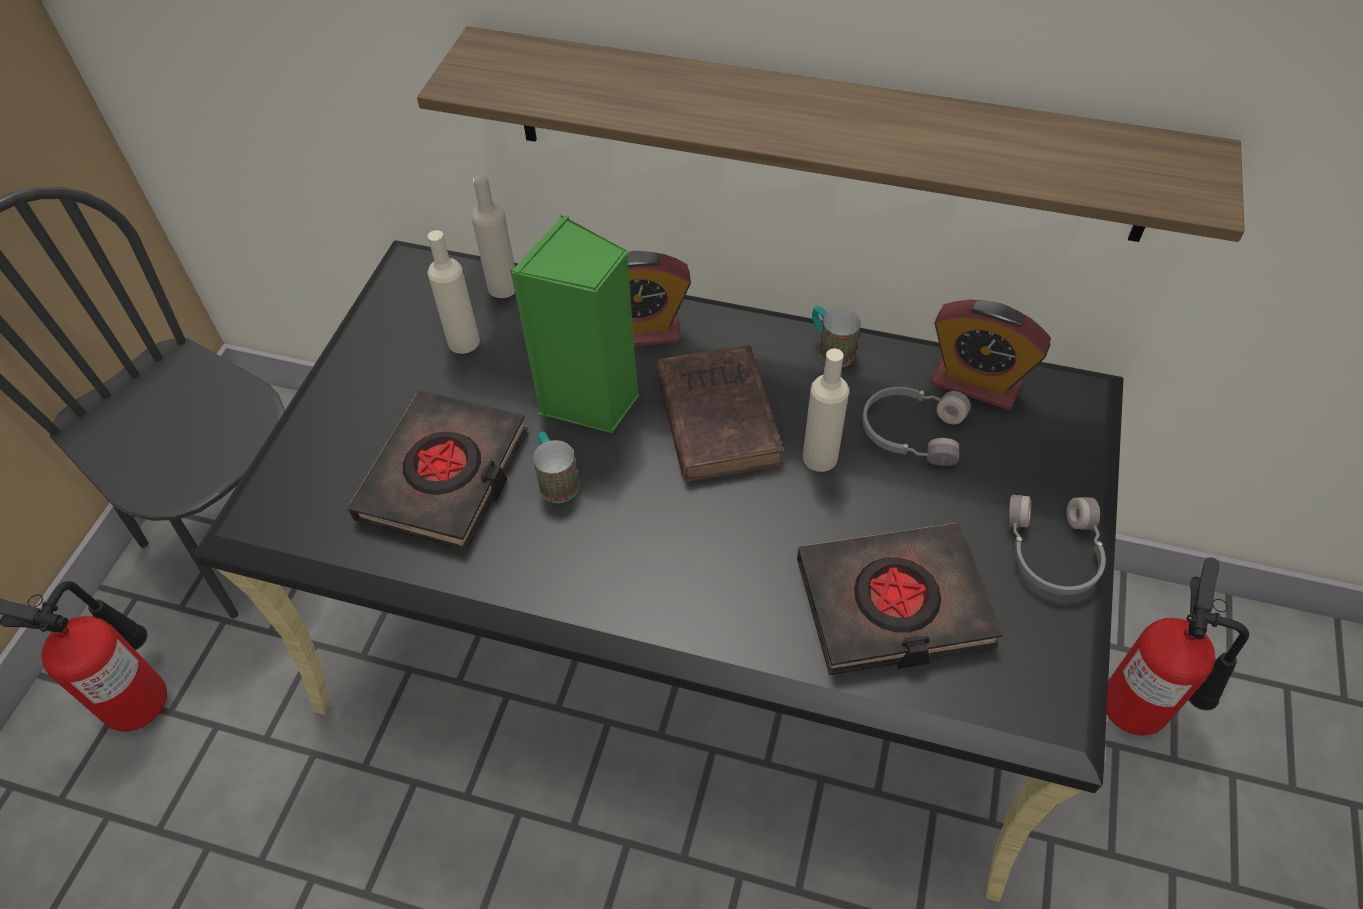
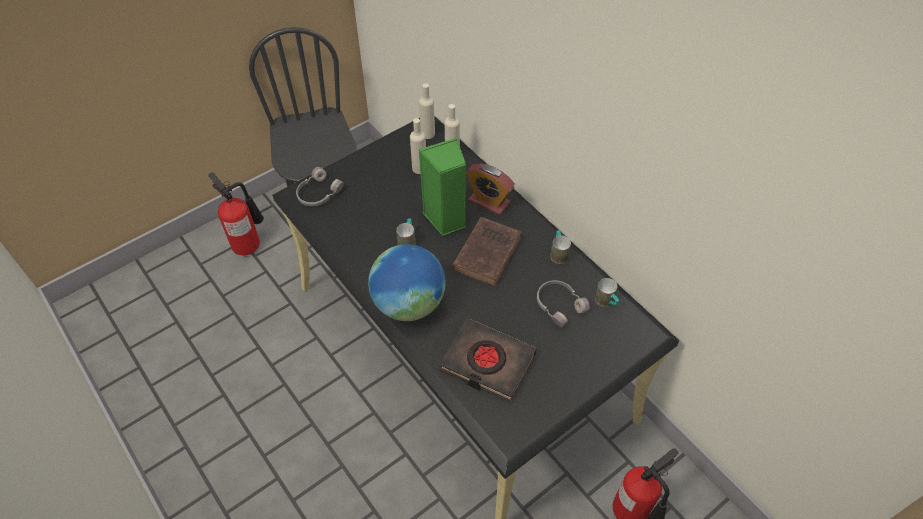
camera: 35 degrees right, 0 degrees up
black book [348,390,528,551] -> none
shelf [417,26,1245,242] -> none
beige bottle [803,348,849,472] -> beige bottle moved to [419,83,435,139]
alarm clock [931,300,1051,410] -> mug [595,278,619,307]
grey headphones [1009,495,1106,595] -> grey headphones moved to [296,167,344,206]
none -> globe [368,244,446,321]

